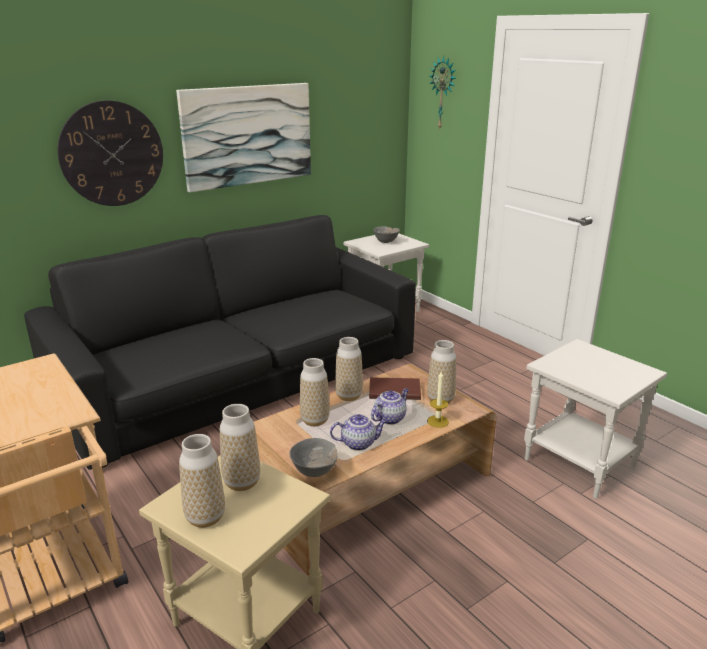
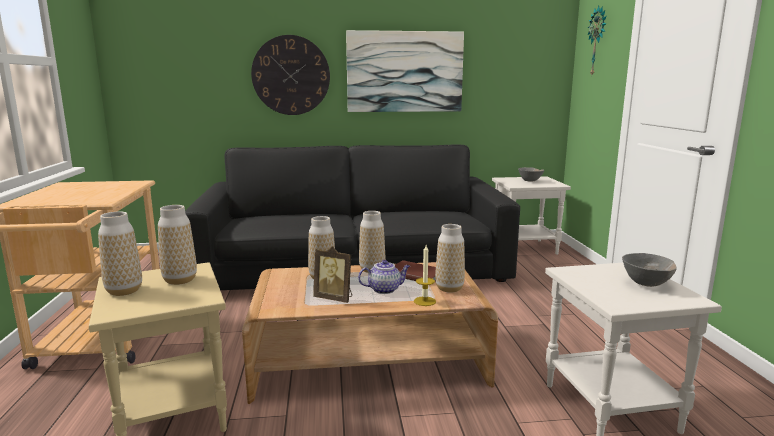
camera: 30 degrees right, 10 degrees down
grey bowl [289,438,338,477] -> grey bowl moved to [622,253,677,287]
teapot [330,414,387,451] -> picture frame [313,246,352,303]

